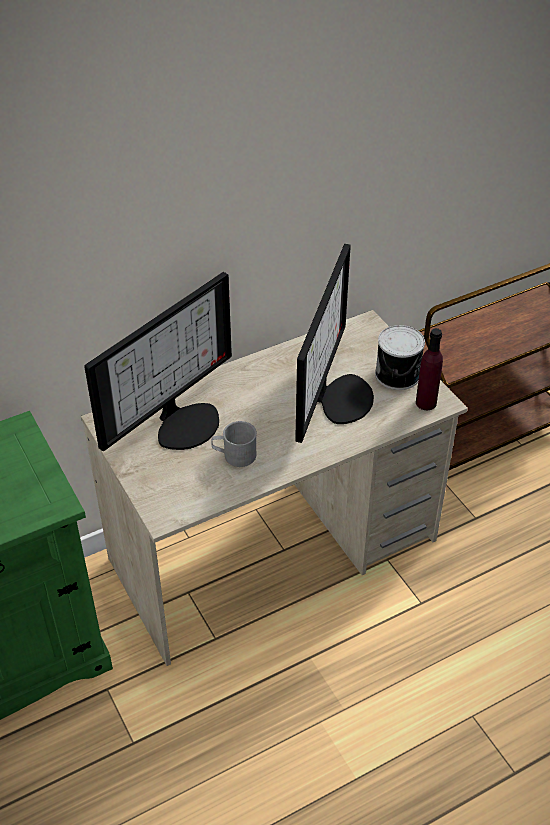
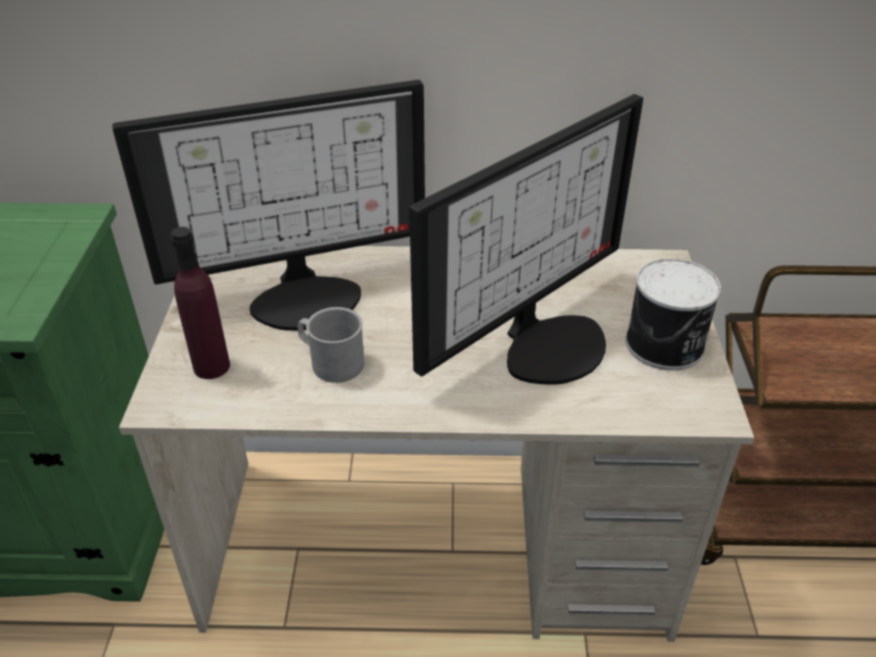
camera: 30 degrees right, 5 degrees down
purple bottle [416,328,443,410] -> purple bottle moved to [170,227,230,379]

